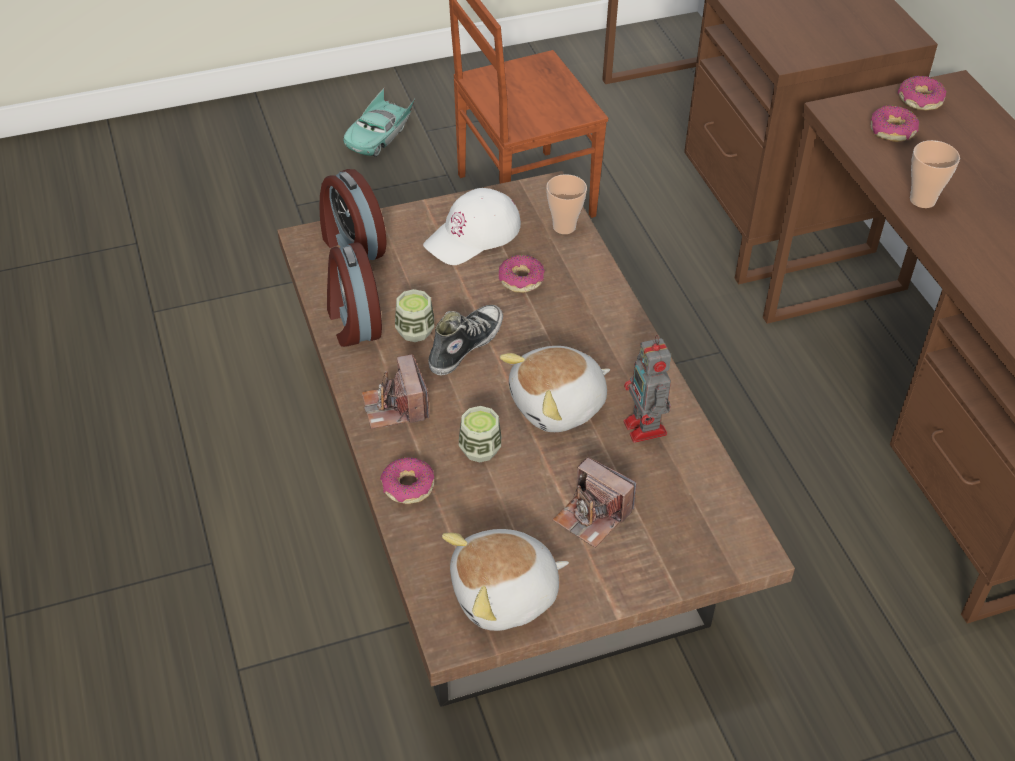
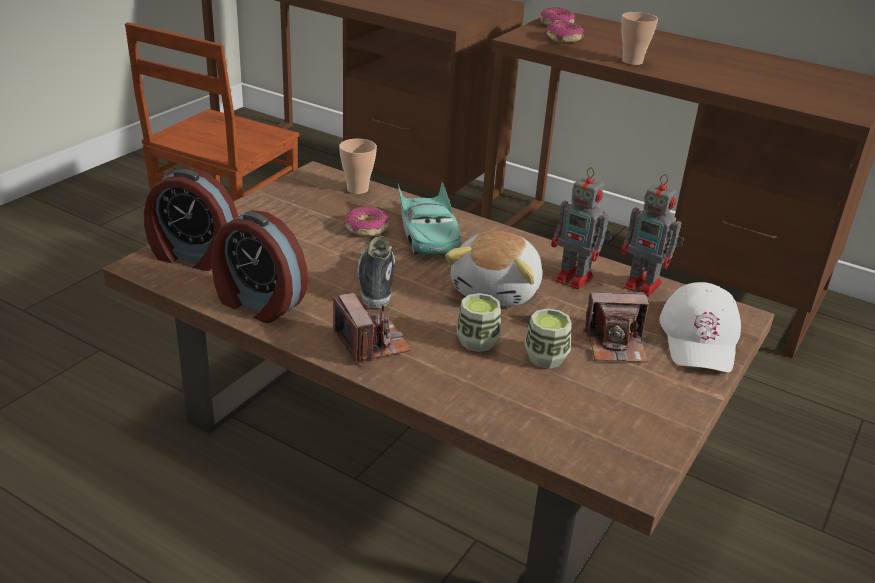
camera: 40 degrees left, 15 degrees down
turquoise toy car [343,88,415,157] -> turquoise toy car moved to [398,182,461,254]
camera [362,354,430,429] -> camera turned 150 degrees counterclockwise [333,293,411,365]
donut [380,457,434,504] -> none
cup [395,289,434,342] -> cup moved to [524,308,572,369]
white cap [423,188,521,265] -> white cap moved to [659,282,741,373]
plush toy [442,529,569,631] -> none
none -> toy robot [621,174,684,297]

